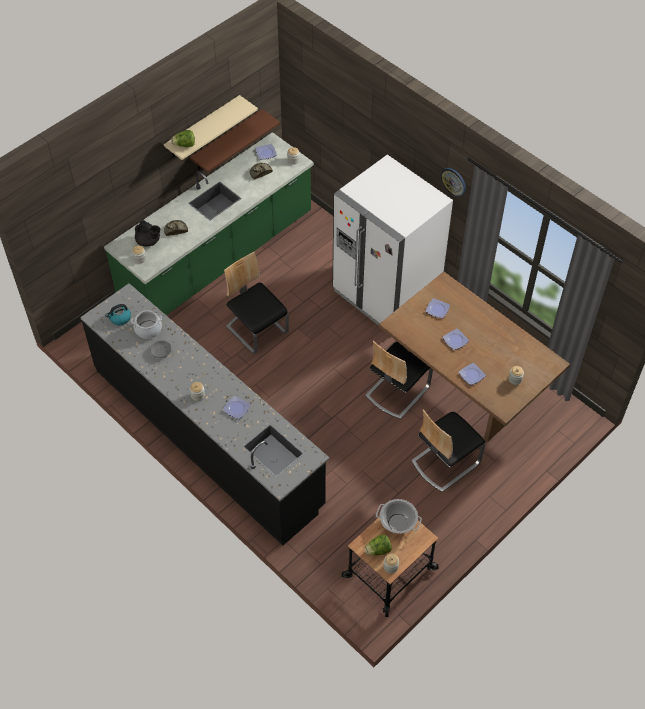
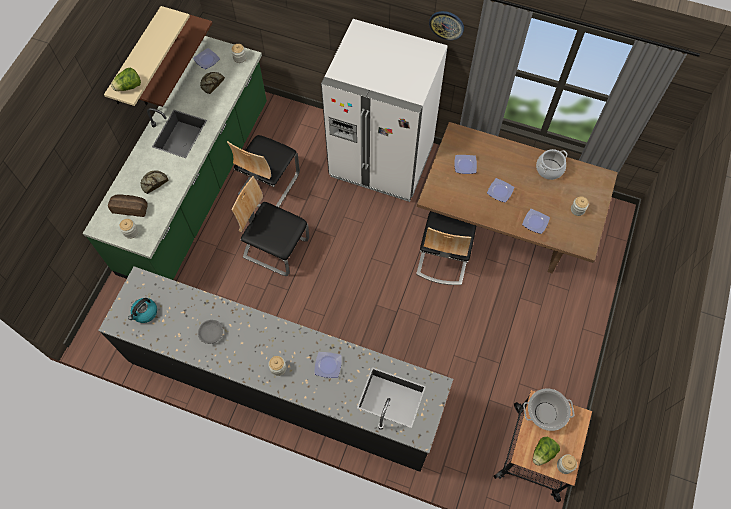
camera: 25 degrees left, 10 degrees up
cooking pot [131,310,162,339] -> cooking pot moved to [536,149,568,180]
black teapot [135,220,160,247] -> bread [108,194,148,217]
chair [411,409,485,492] -> chair moved to [227,135,300,207]

